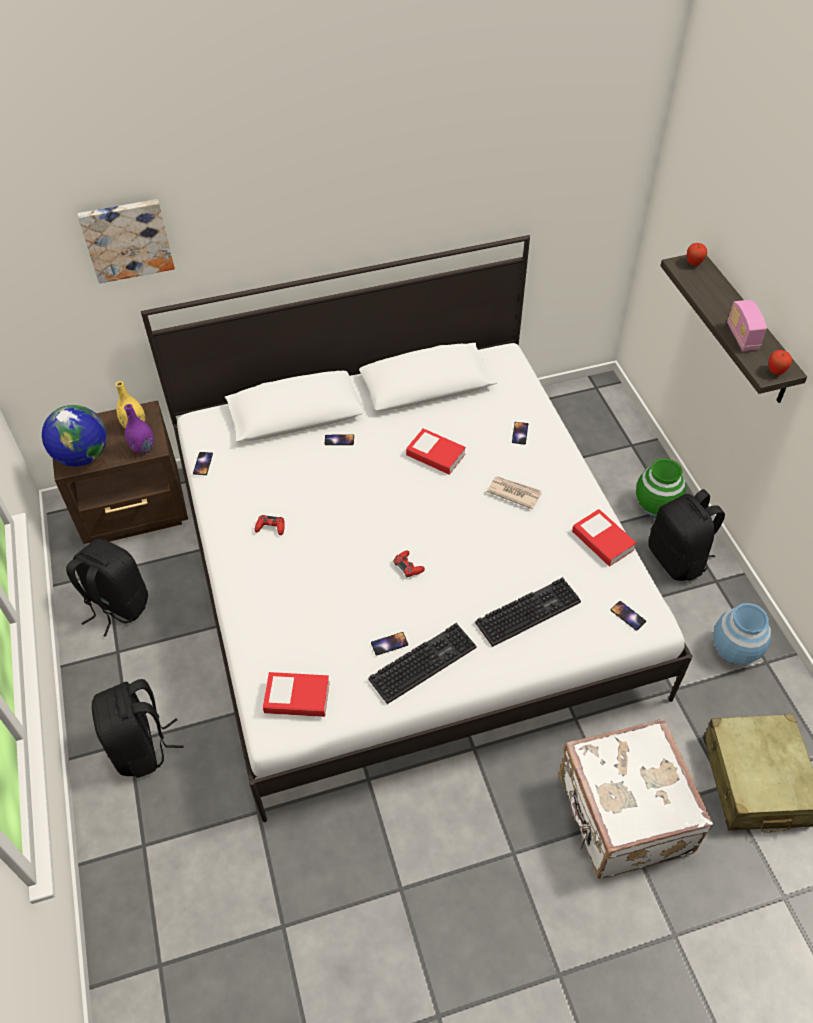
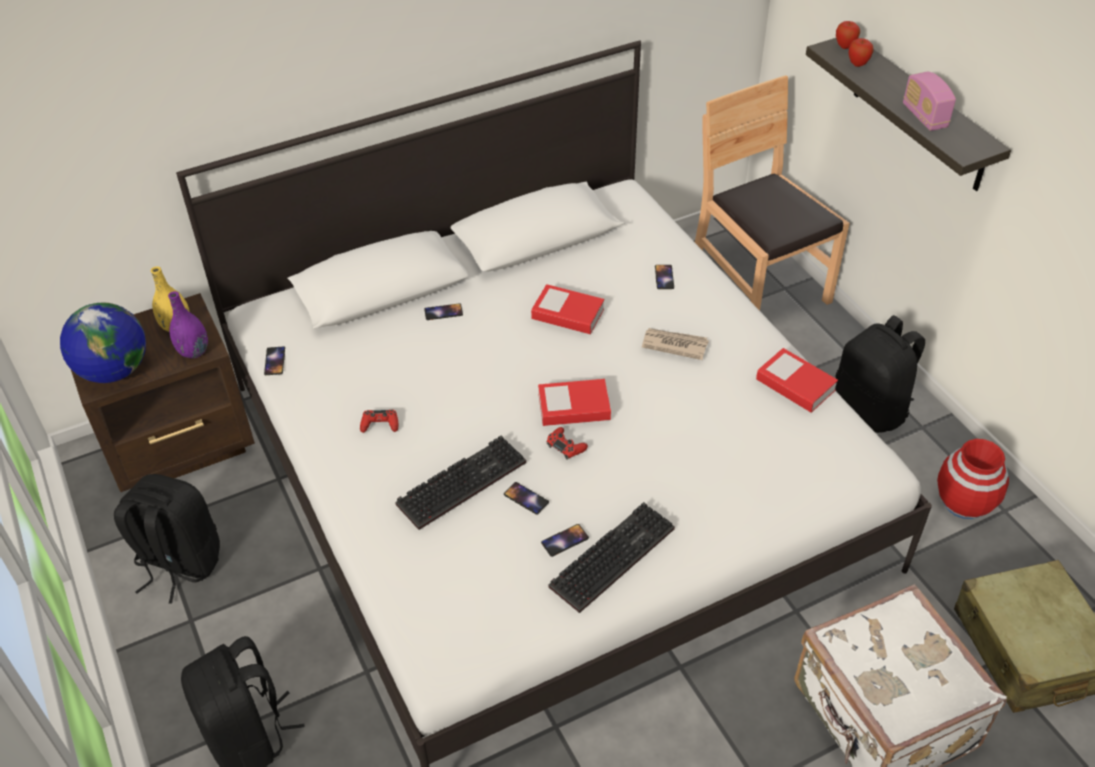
camera: 10 degrees left, 5 degrees down
picture [78,199,175,284] -> none
book [263,672,330,717] -> book moved to [538,379,611,426]
keyboard [475,577,581,647] -> keyboard moved to [395,436,526,530]
phone [610,601,646,631] -> phone moved to [504,482,549,515]
green vase [636,458,686,517] -> none
blue vase [713,603,771,665] -> red vase [937,439,1009,519]
apple [768,350,792,375] -> apple moved to [849,38,874,67]
none -> brown chair [695,75,850,311]

